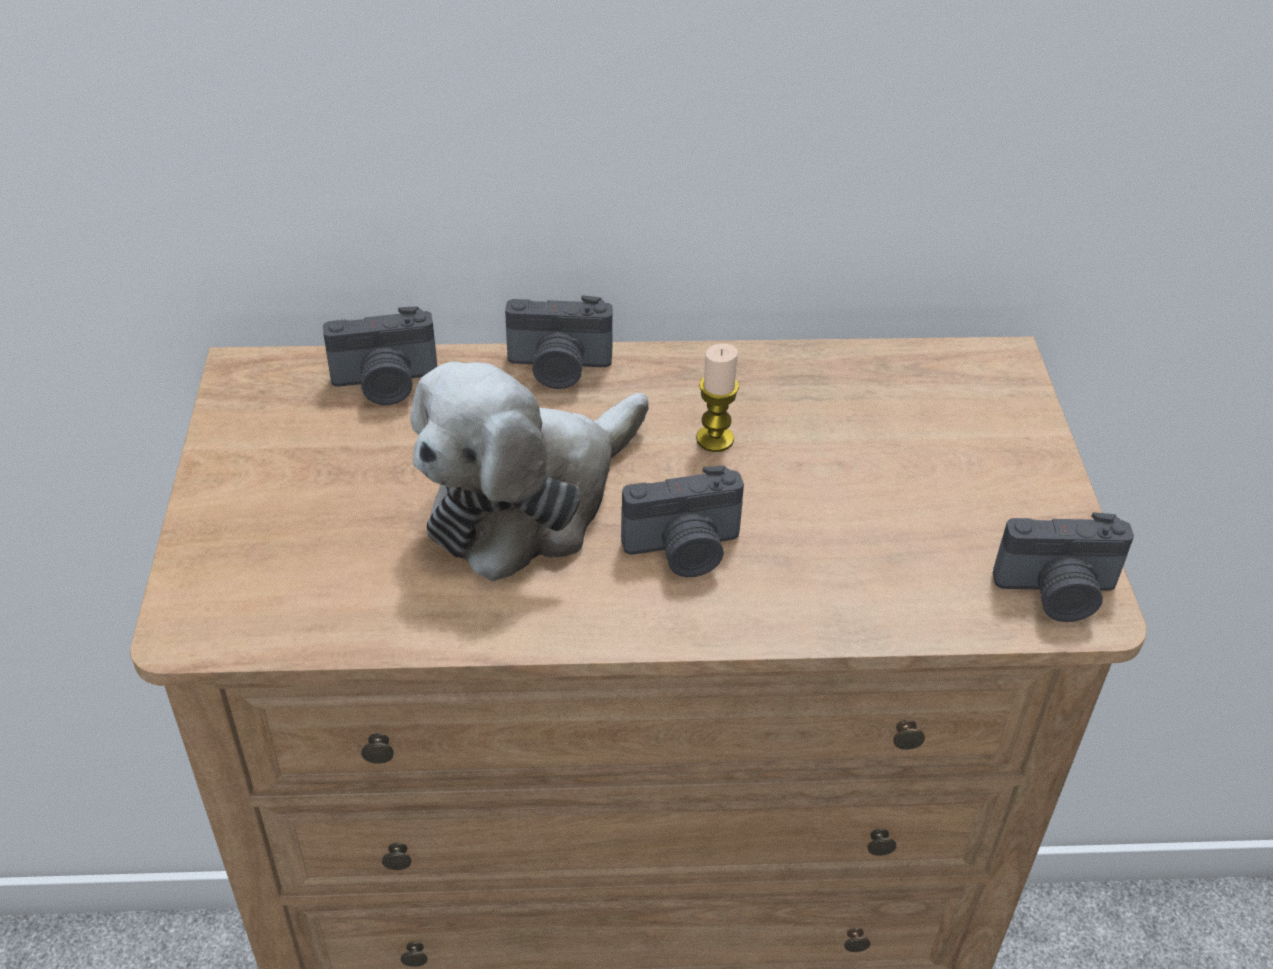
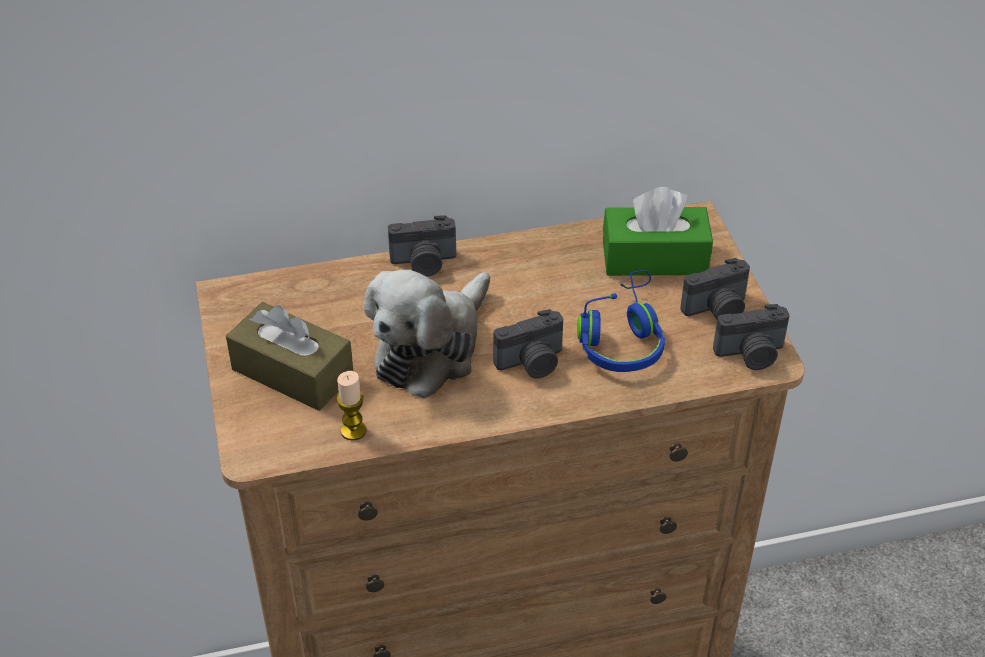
camera: 10 degrees left, 0 degrees up
camera [323,307,437,405] -> camera moved to [680,258,750,319]
candle [696,343,739,452] -> candle moved to [337,371,366,441]
none -> brown tissue box [226,302,353,411]
none -> blue headphones [577,270,665,372]
none -> green tissue box [603,187,713,276]

